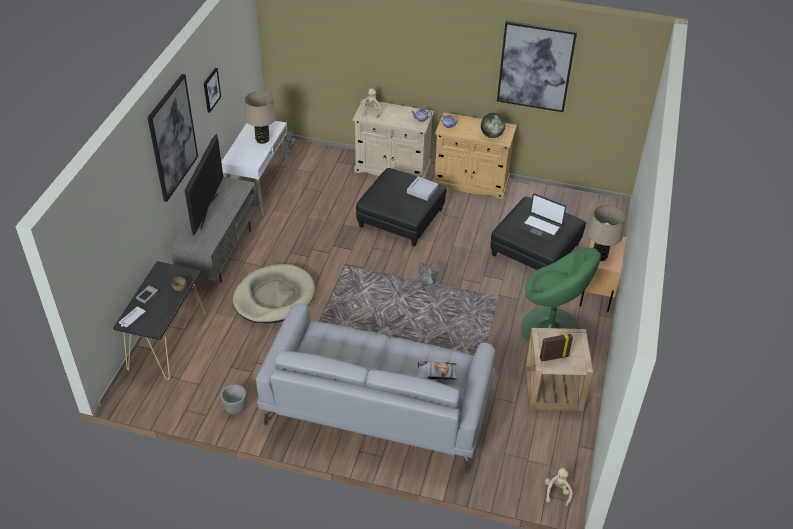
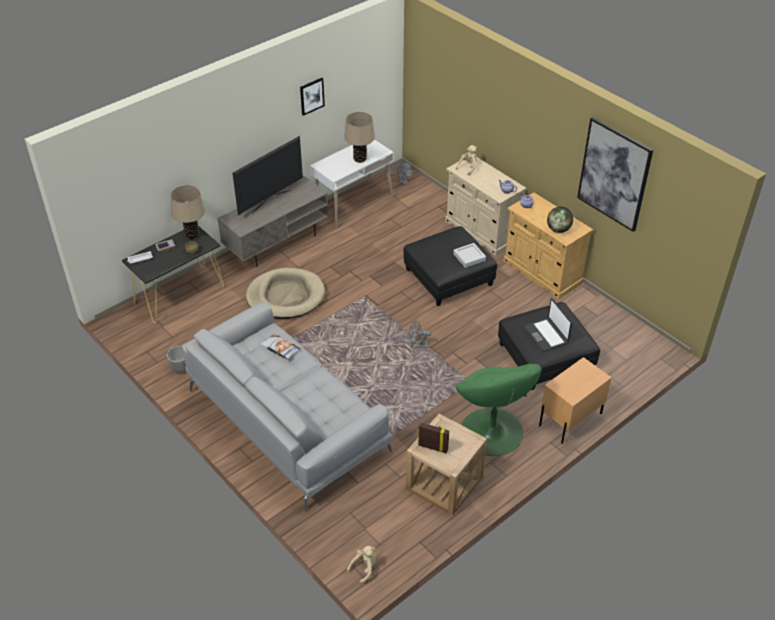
camera: 35 degrees right, 0 degrees up
picture [147,74,198,202] -> none
pillow [417,361,457,380] -> pillow moved to [260,334,301,360]
beige table lamp [587,205,625,261] -> beige table lamp moved to [171,185,205,239]

